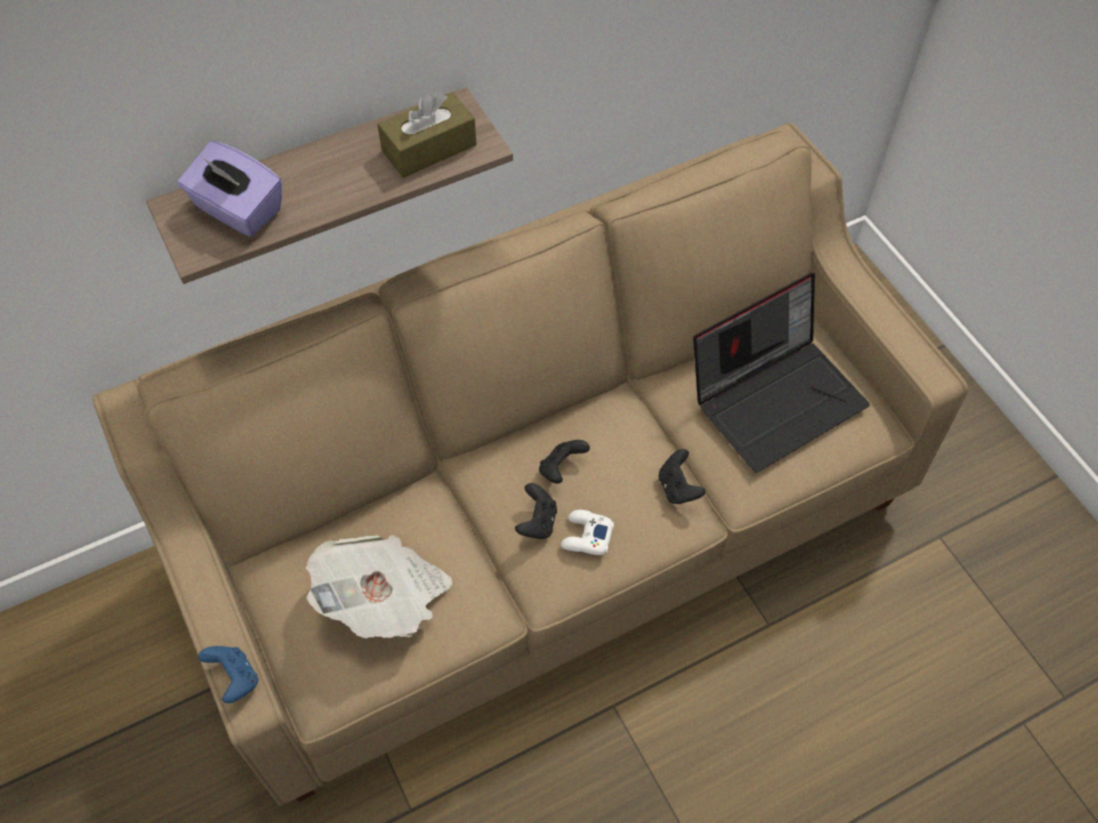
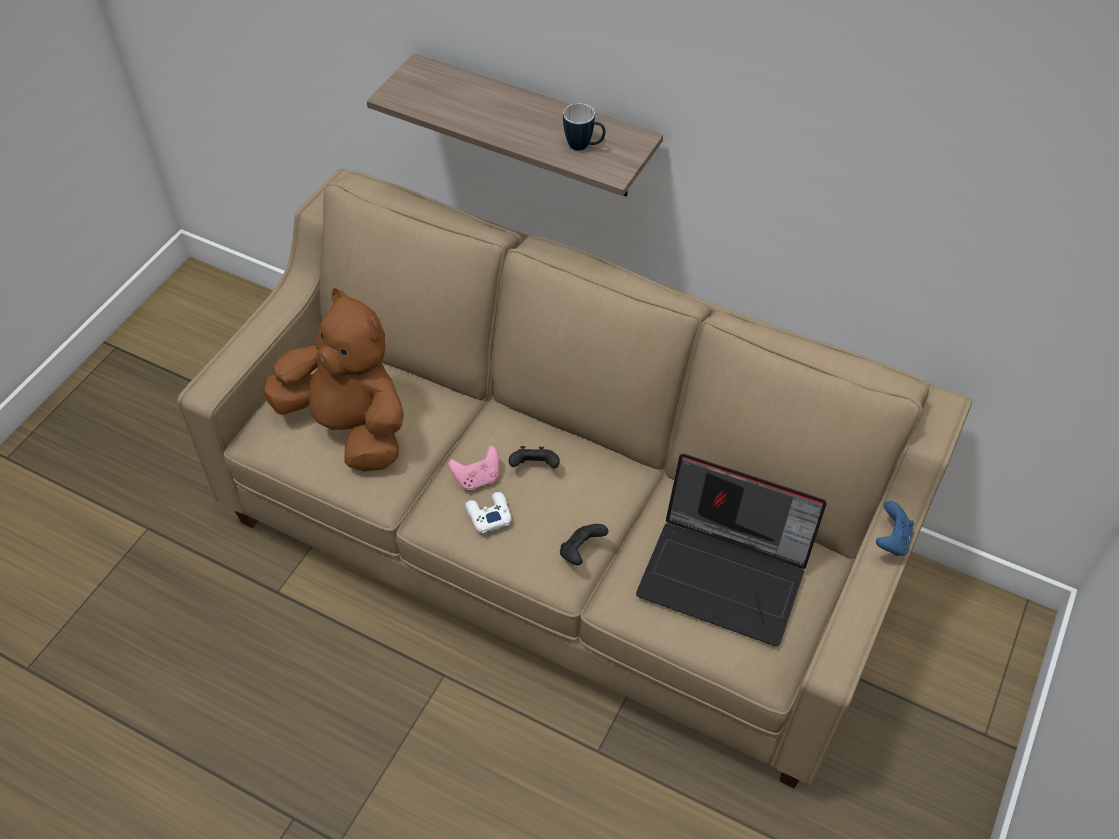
camera: 55 degrees right, 5 degrees down
purple tissue box [178,141,282,237] -> none
blue game controller [198,646,258,703] -> blue game controller moved to [876,501,914,556]
newspaper [306,535,453,638] -> brown plush toy [263,288,404,472]
brown tissue box [377,92,477,178] -> mug [563,103,606,151]
black game controller [515,483,557,539] -> pink game controller [448,446,499,490]

